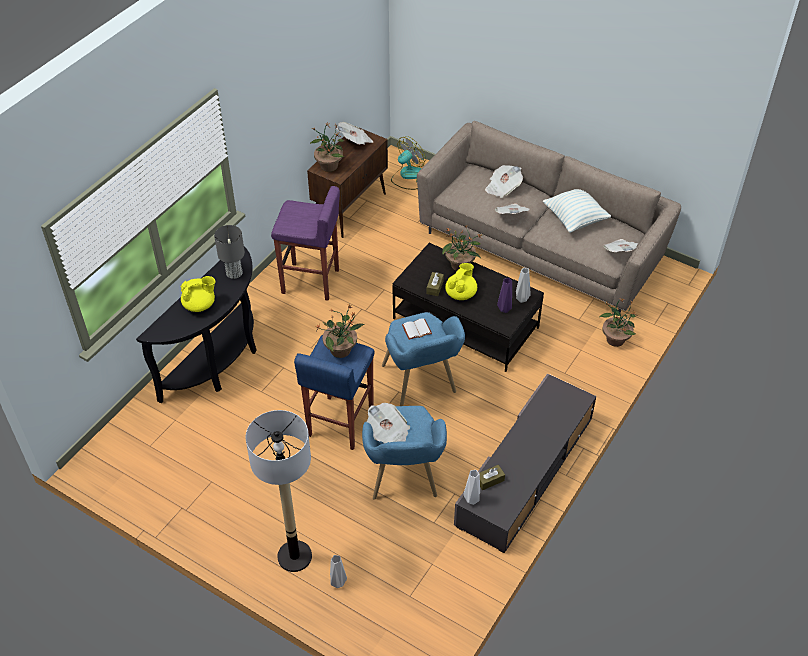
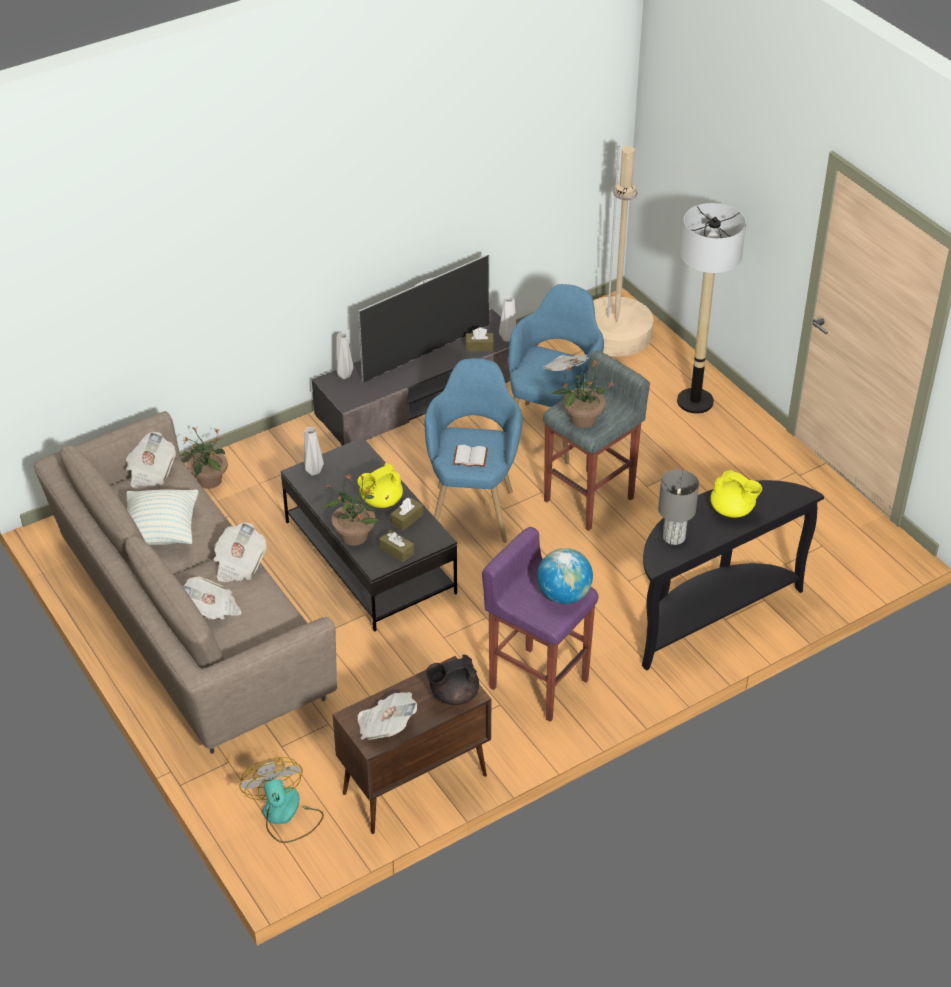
camera: 155 degrees left, 5 degrees down
yellow teapot [181,276,215,312] -> yellow teapot turned 150 degrees counterclockwise [710,470,762,518]
blue stool [294,335,374,450] -> grey stool [543,350,650,531]
potted plant [310,123,344,172] -> black teapot [426,654,479,705]
grey vase [330,555,347,588] -> grey vase moved to [335,333,353,379]
fan [391,136,426,190] -> fan turned 90 degrees clockwise [239,757,324,843]
purple vase [497,278,512,313] -> none
none -> television [358,254,489,383]
none -> brown tissue box [379,530,414,562]
none -> globe [537,548,593,604]
none -> beige floor lamp [593,146,654,357]

